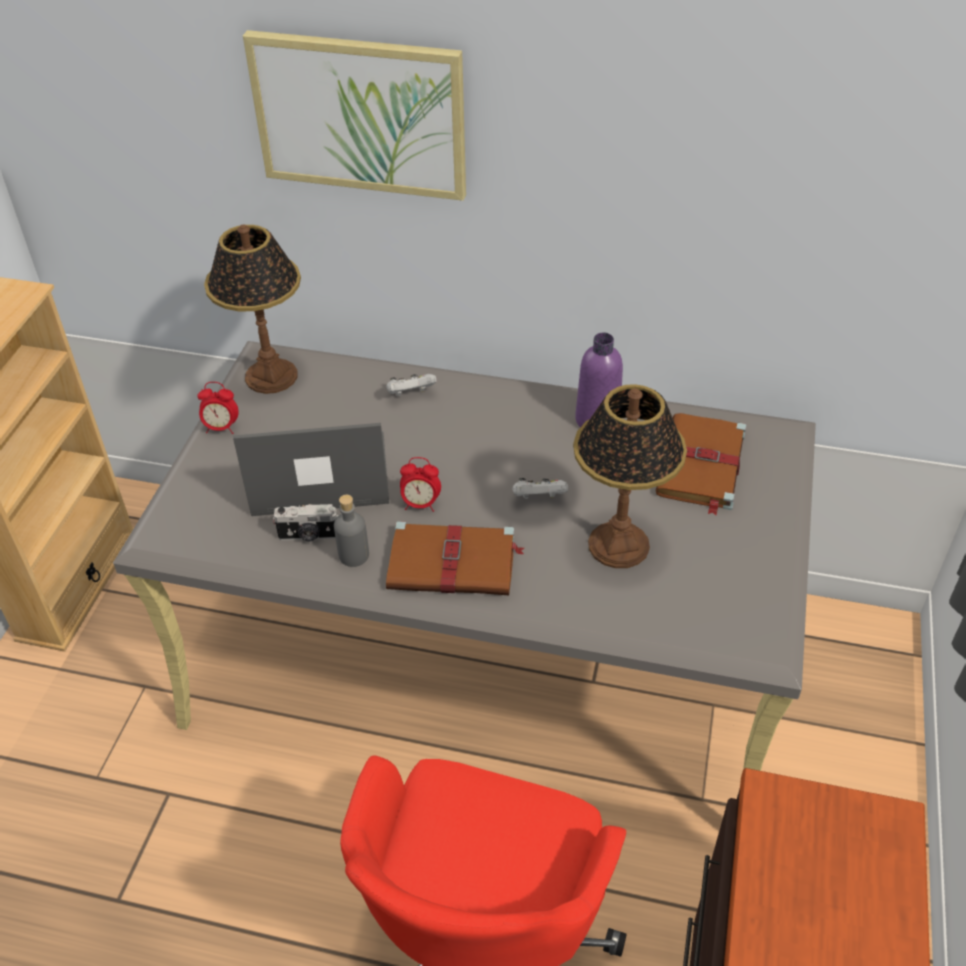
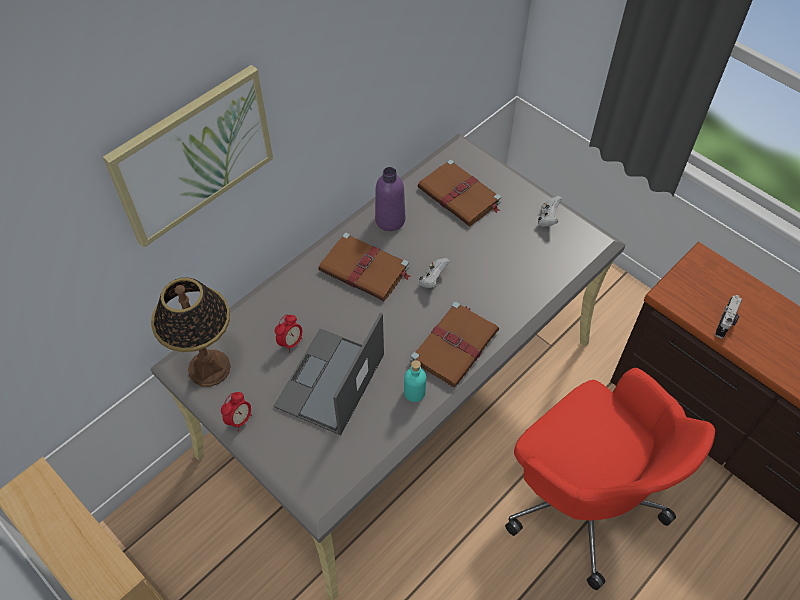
camera: 60 degrees left, 10 degrees up
camera [273,504,339,541] -> camera moved to [715,295,742,339]
grey bottle [334,495,369,567] -> turquoise bottle [404,360,426,402]
white game controller [387,374,436,396] -> white game controller moved to [538,196,563,227]
alarm clock [400,457,441,512] -> alarm clock moved to [275,315,303,353]
table lamp [573,384,687,568] -> none
none -> brown book [318,232,411,301]

